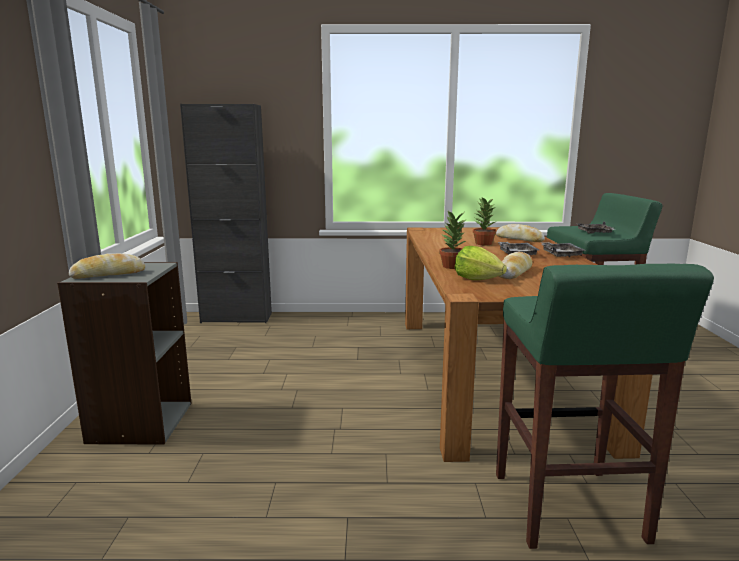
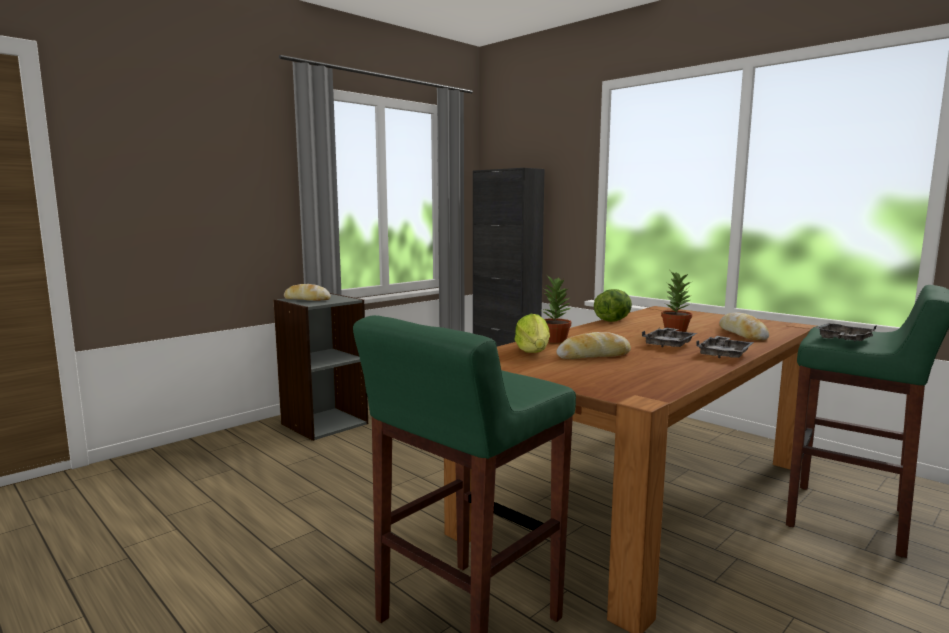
camera: 45 degrees right, 5 degrees down
none -> lettuce [594,289,632,322]

